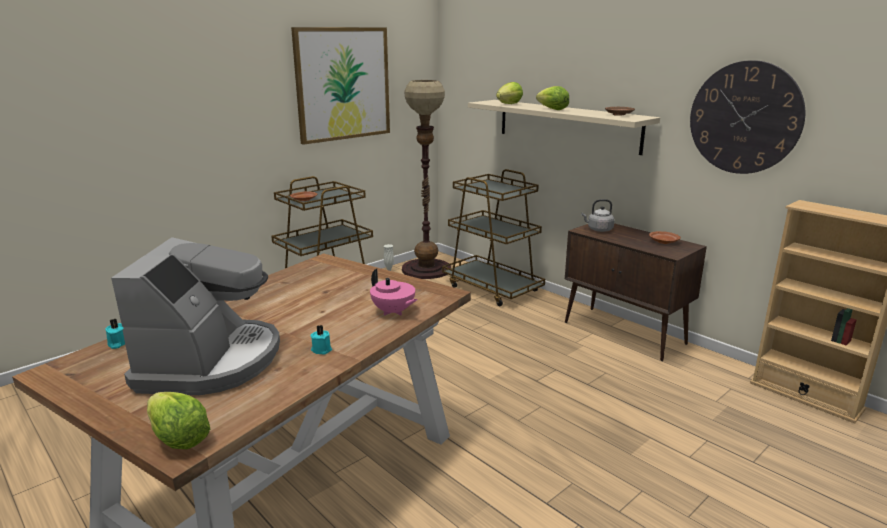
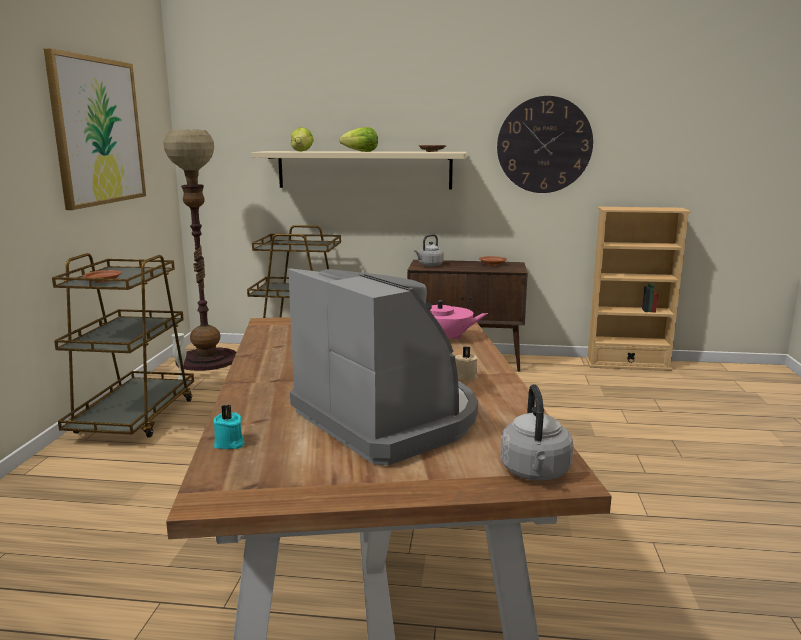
camera: 40 degrees left, 5 degrees down
lettuce [147,392,210,449] -> grey kettle [500,384,573,481]
turquoise candle [311,325,332,355] -> beige candle [455,346,478,380]

